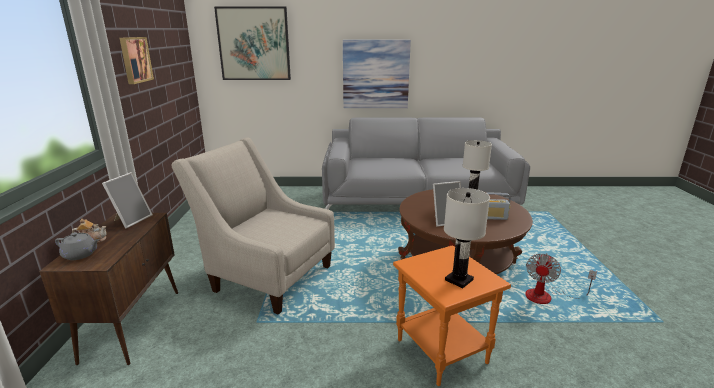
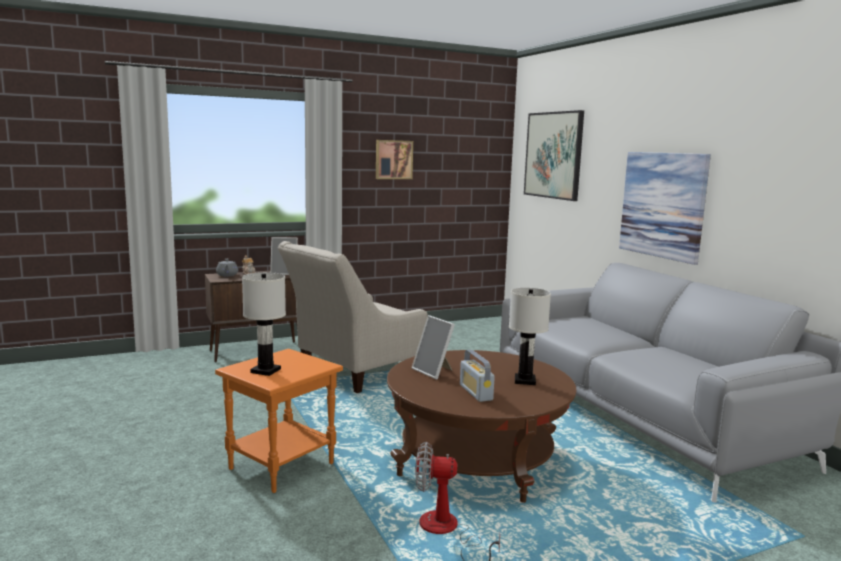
camera: 65 degrees right, 10 degrees down
beige armchair [171,137,335,315] -> beige armchair turned 135 degrees counterclockwise [278,241,428,393]

